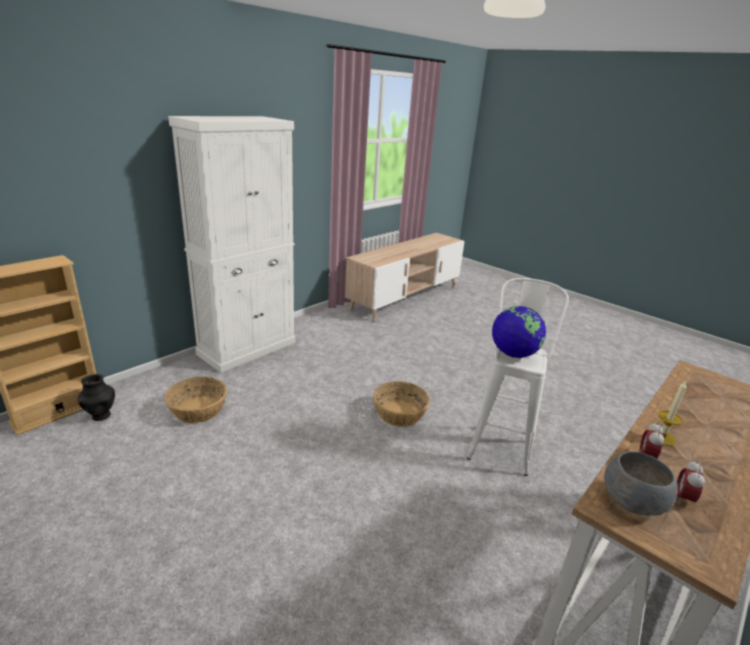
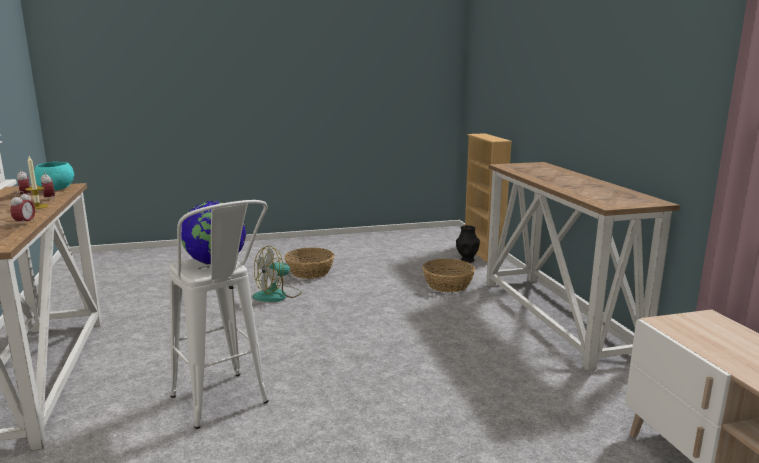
camera: 125 degrees right, 10 degrees down
white cabinet [168,116,296,373] -> console table [487,162,680,371]
basket [373,381,430,427] -> basket moved to [284,248,335,279]
grey bowl [604,451,678,516] -> turquoise bowl [34,162,74,190]
none -> alarm clock [11,191,35,226]
none -> fan [253,246,302,302]

